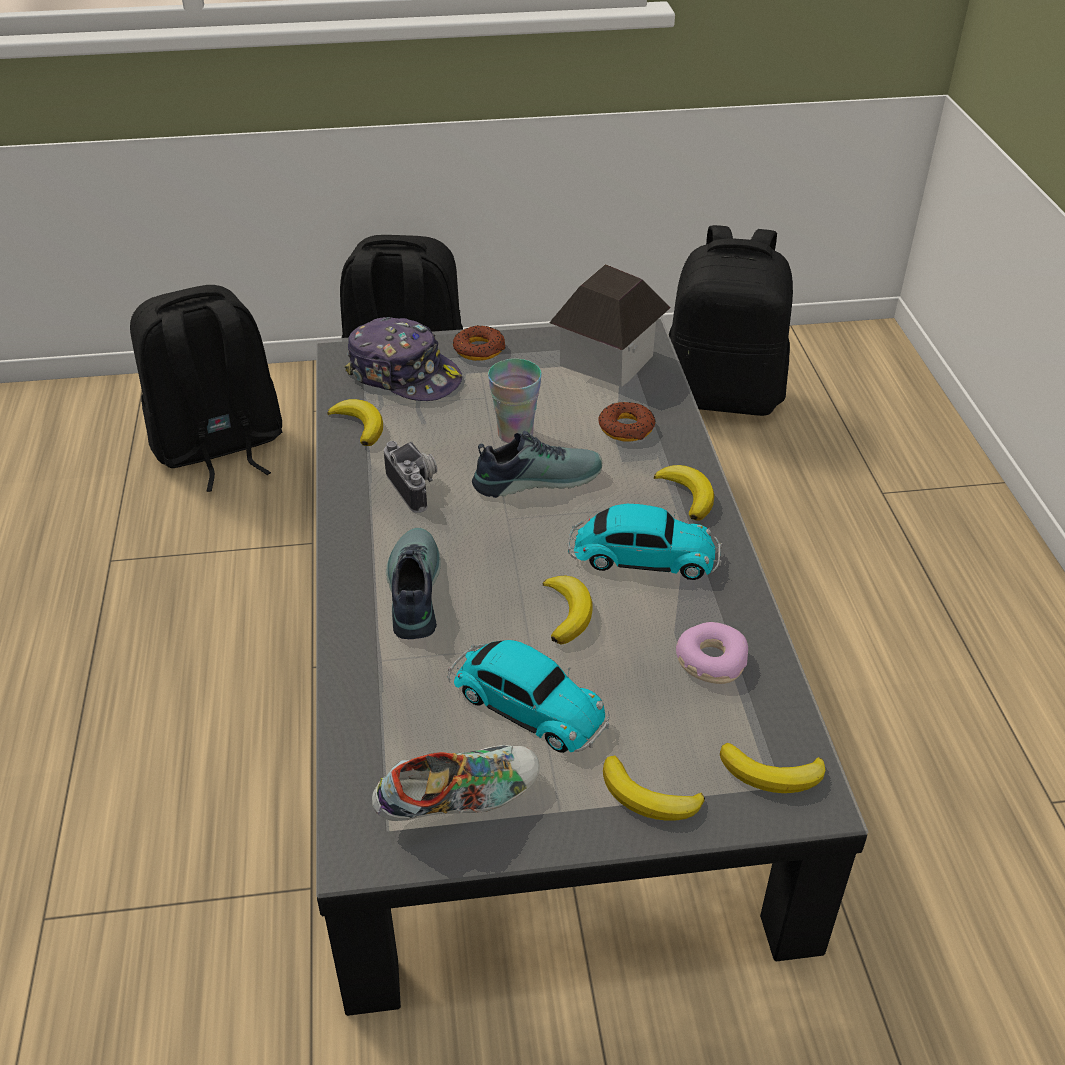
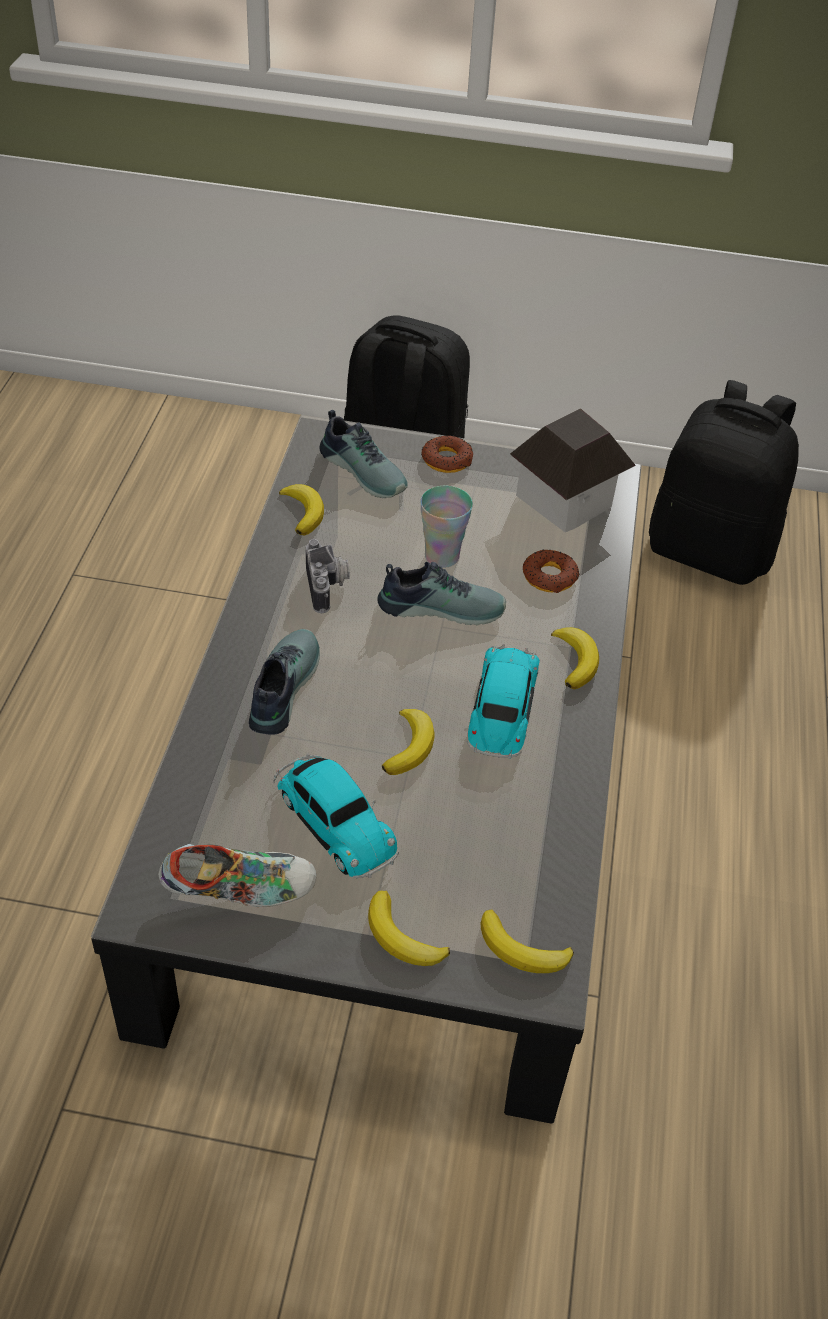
camera: 15 degrees right, 5 degrees up
black backpack [130,285,283,492] -> none
cap [345,317,462,401] -> shoe [319,410,408,498]
toy car [568,504,722,580] -> toy car turned 105 degrees counterclockwise [466,644,540,759]
donut [676,622,748,684] -> none

